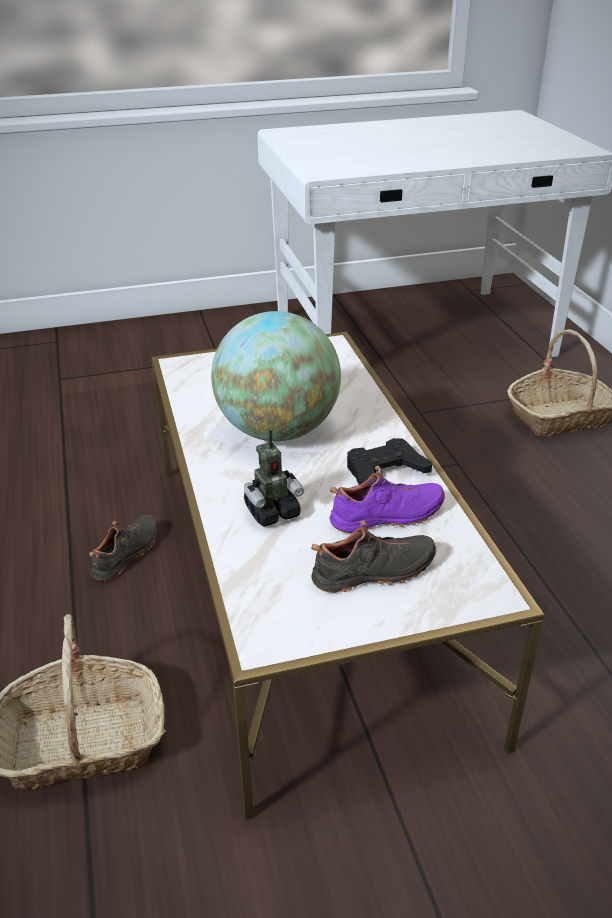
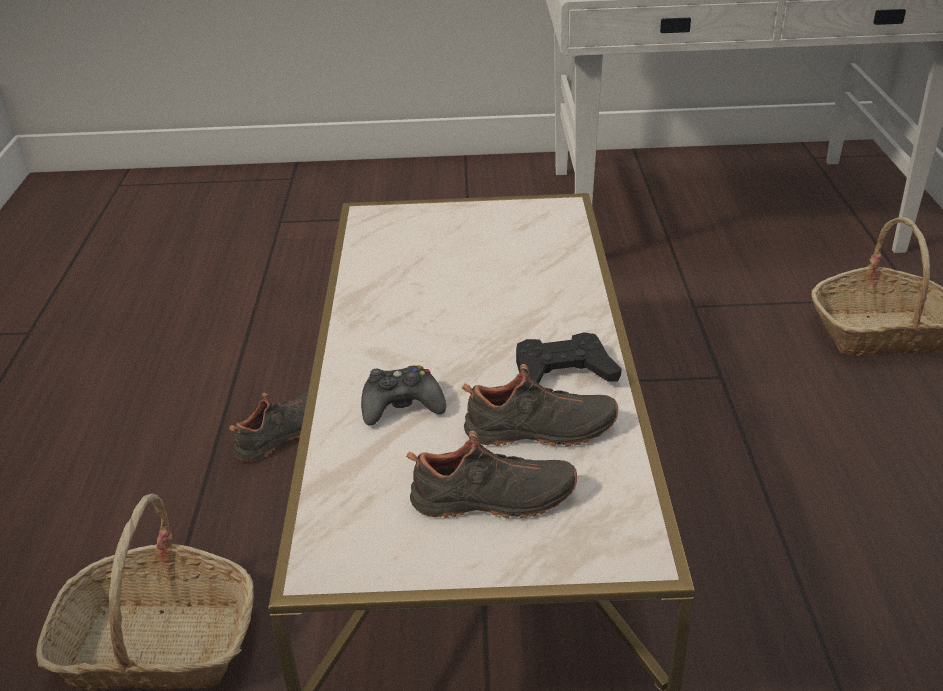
camera: 15 degrees right, 0 degrees up
globe [211,311,341,441] -> none
toy robot [244,429,304,527] -> black game controller [361,365,446,425]
purple shoe [330,466,445,533] -> black shoe [462,364,618,446]

